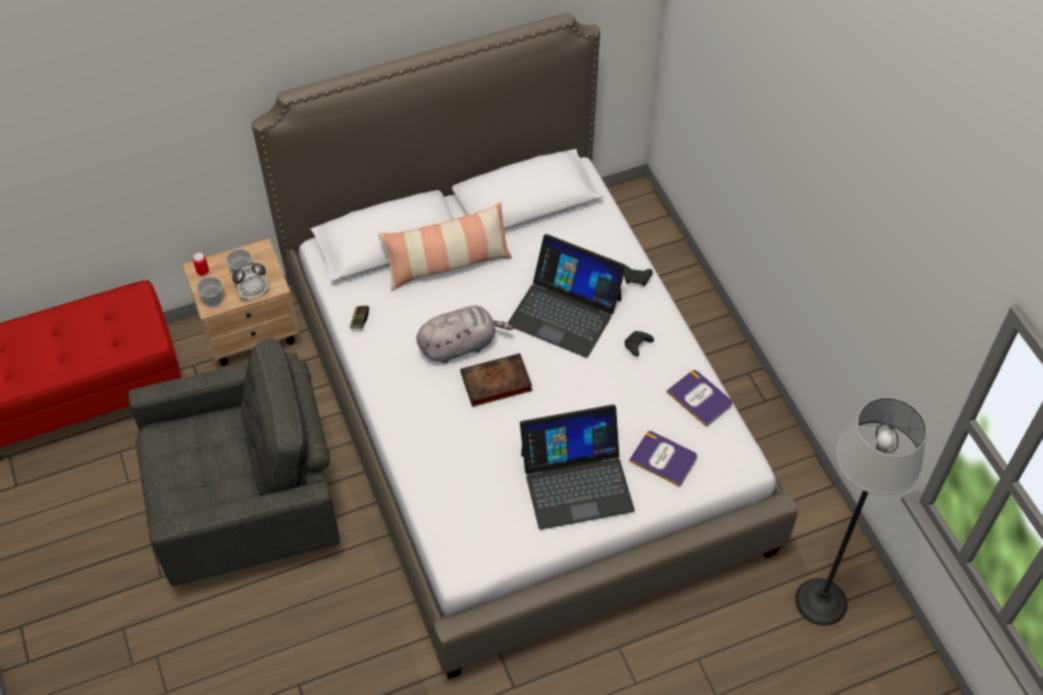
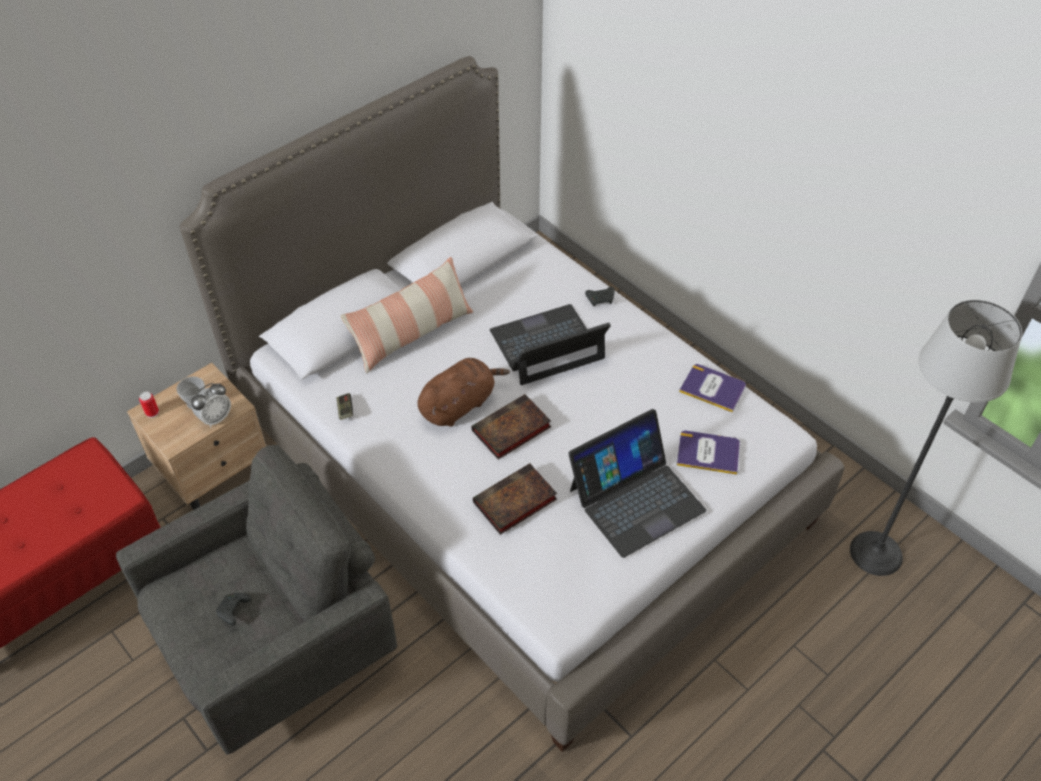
camera: 20 degrees left, 5 degrees down
cup [197,277,223,308] -> none
grey plush toy [416,306,514,364] -> brown plush toy [417,358,510,427]
laptop [508,234,626,358] -> laptop turned 150 degrees clockwise [490,304,611,385]
black game controller [624,331,654,357] -> black game controller moved to [216,593,251,625]
none -> book [473,463,557,535]

